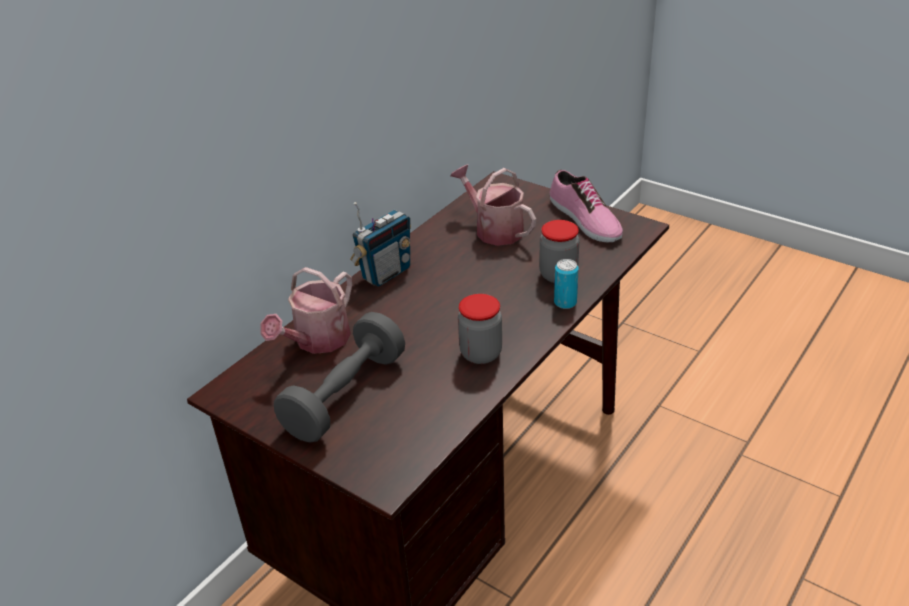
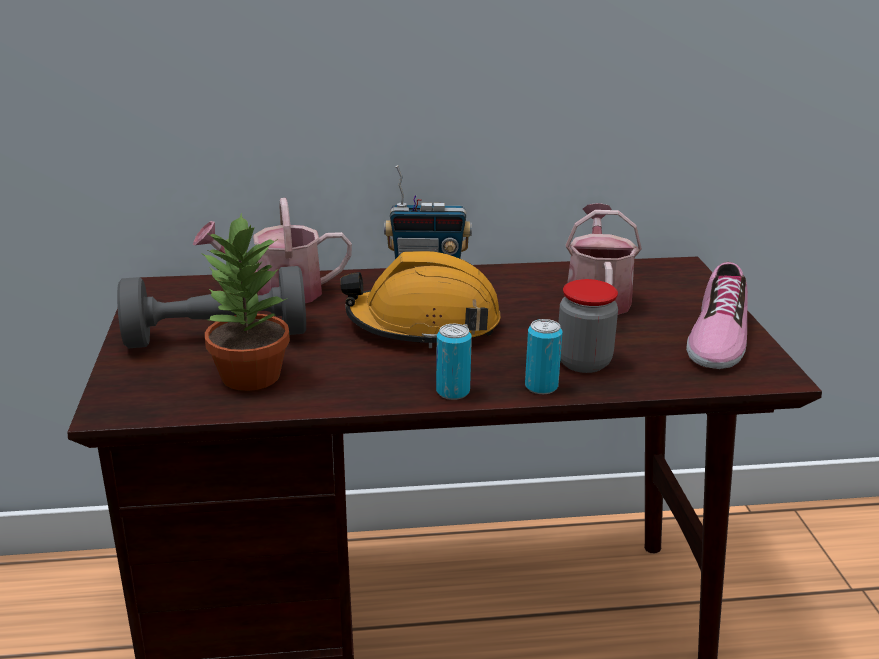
camera: 45 degrees right, 10 degrees down
jar [458,294,502,364] -> none
none -> potted plant [201,213,290,391]
none -> orange hard hat [340,251,500,348]
none -> can [436,324,472,400]

